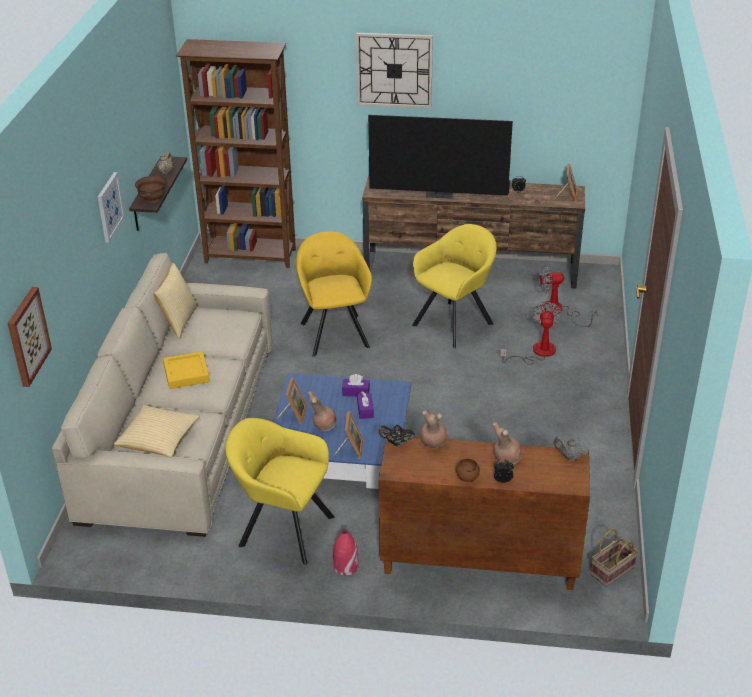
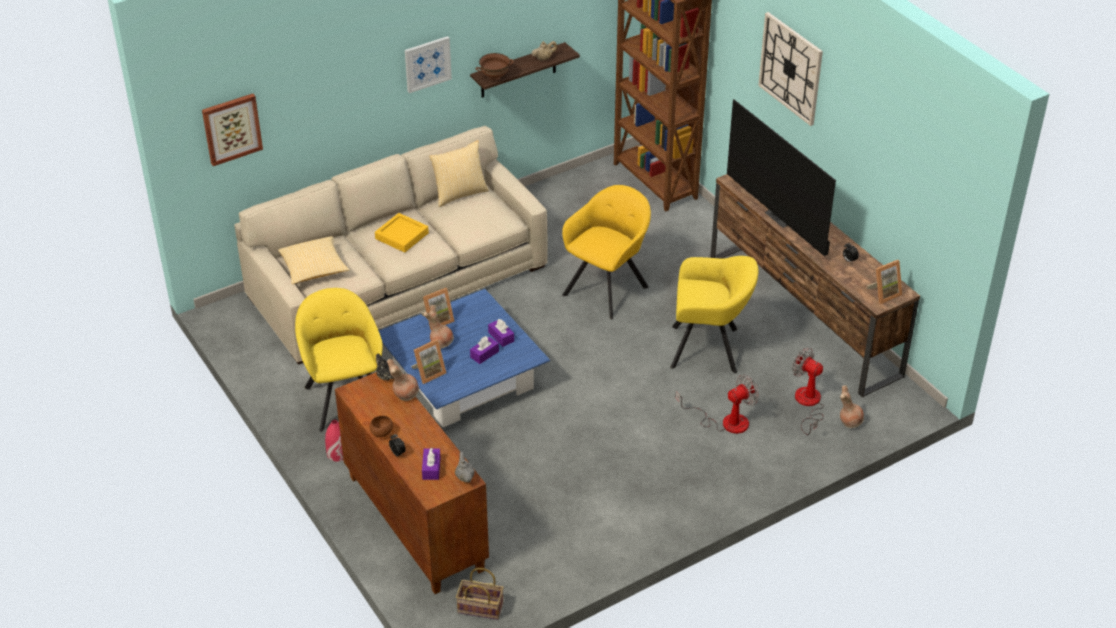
camera: 50 degrees right, 5 degrees up
brown vase [492,422,521,465] -> brown vase moved to [840,385,864,428]
none -> purple tissue box [422,448,441,480]

